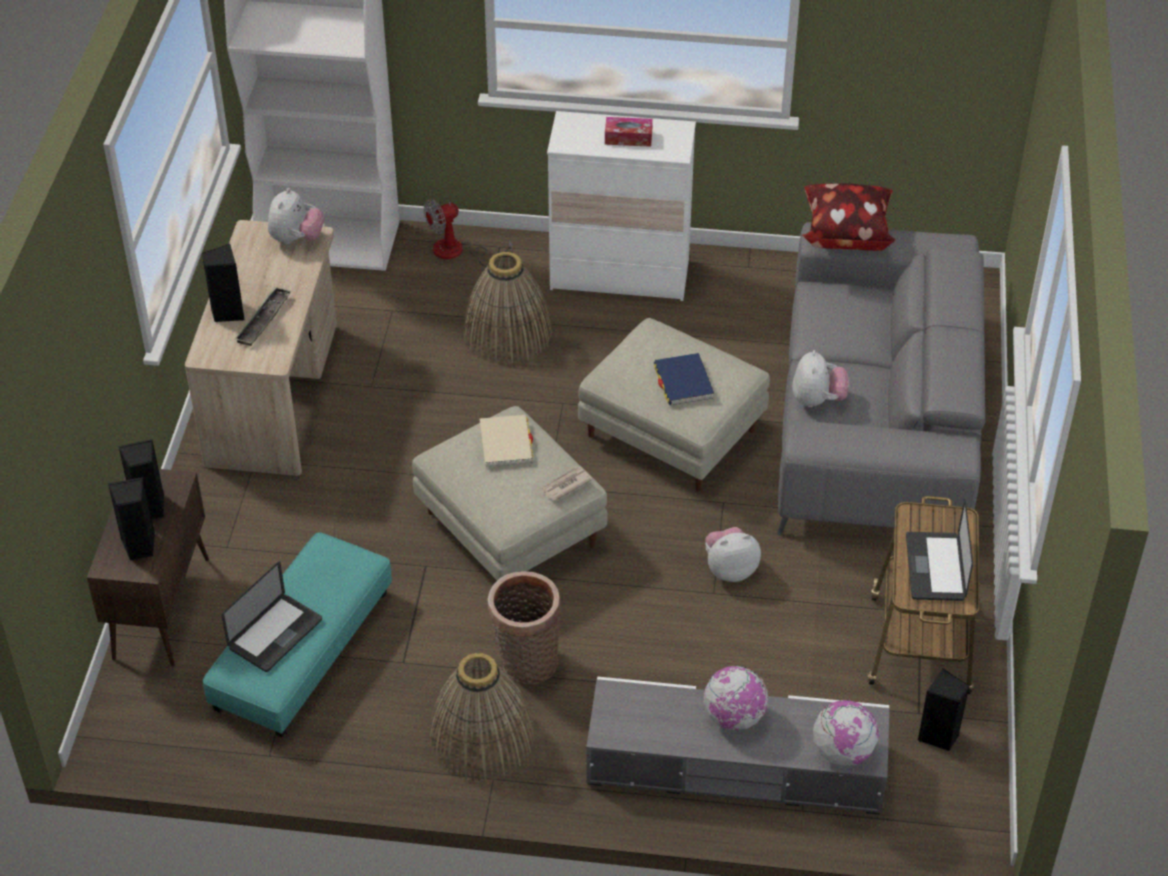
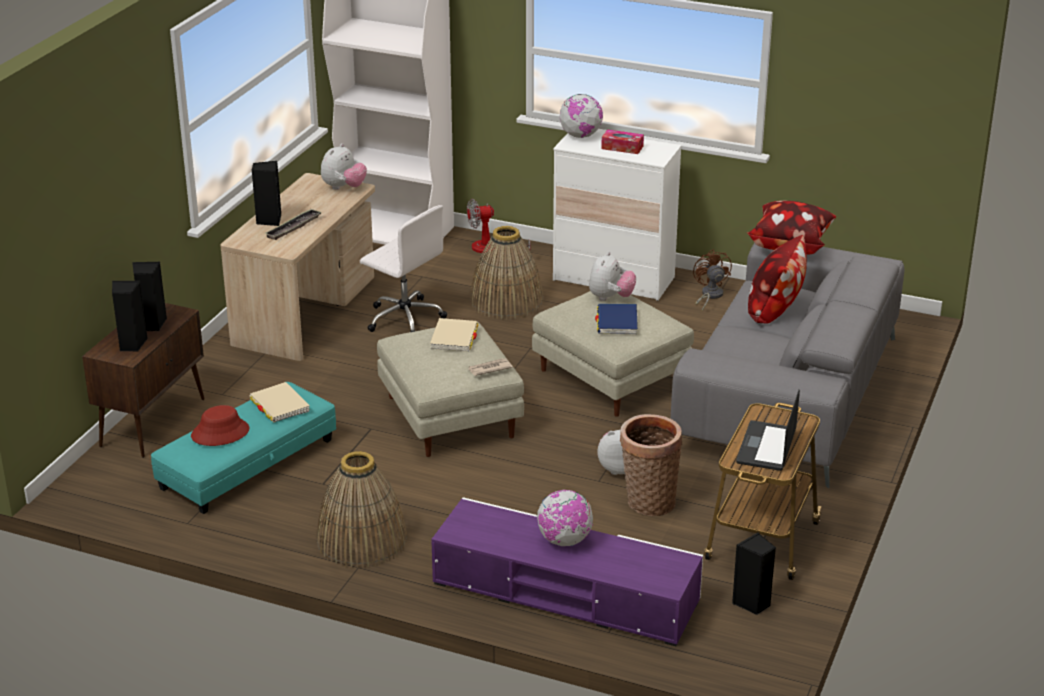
camera: 15 degrees right, 15 degrees down
laptop [221,561,322,672] -> red hat [191,405,249,446]
basket [488,571,561,684] -> basket moved to [620,414,682,516]
grey tv stand [586,676,890,815] -> purple tv stand [431,497,703,646]
plush toy [792,350,849,407] -> plush toy moved to [589,252,636,301]
globe [813,700,878,766] -> globe moved to [560,94,603,138]
none -> beige book [249,382,310,422]
none -> white office chair [360,205,447,332]
none -> brown fan [693,249,732,311]
none -> pillow [748,235,807,324]

